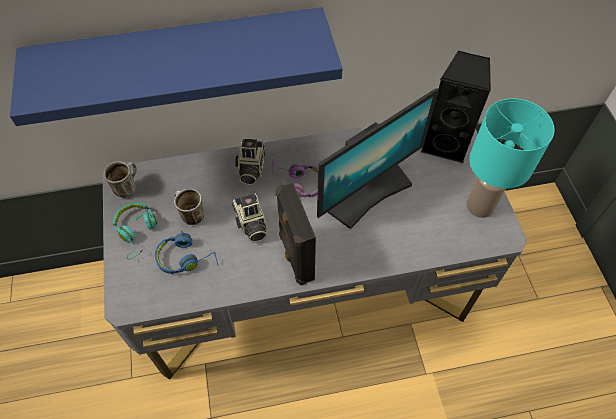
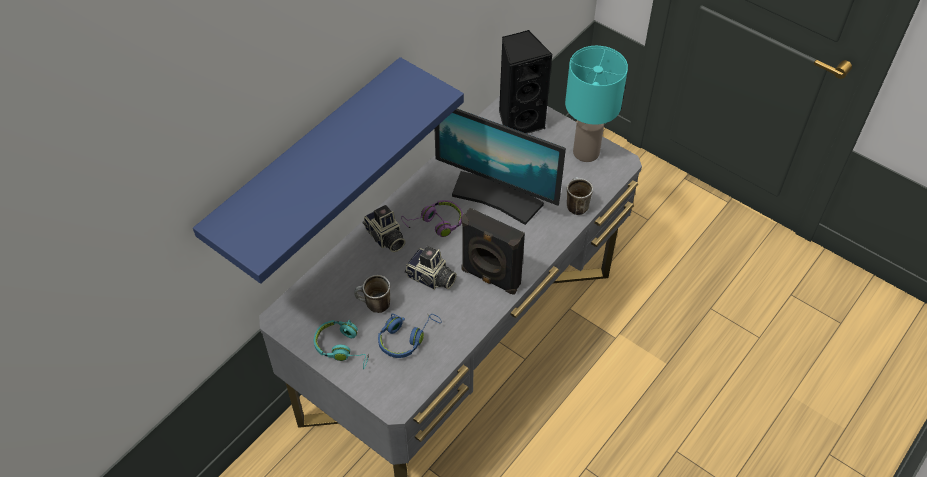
camera: 40 degrees left, 5 degrees down
mug [104,161,137,198] -> mug moved to [567,177,593,215]
monitor [317,88,439,229] -> monitor turned 105 degrees clockwise [435,109,566,225]

